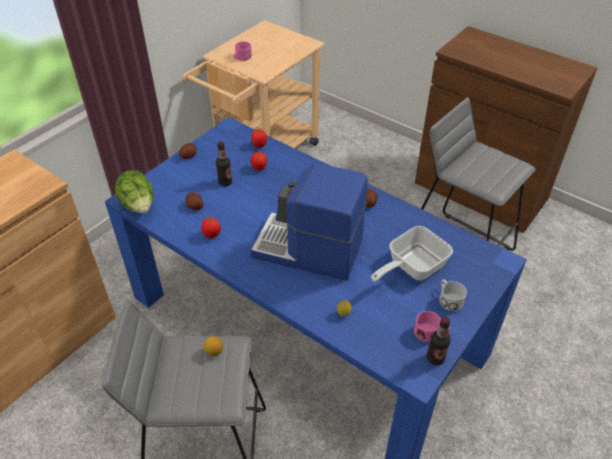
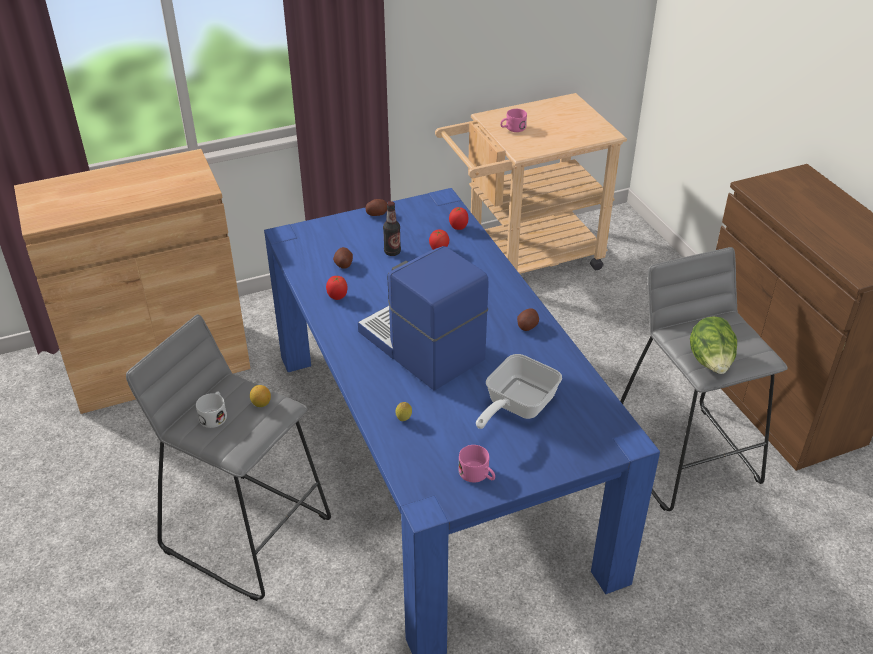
camera: 30 degrees right, 5 degrees down
lettuce [115,170,153,213] -> lettuce moved to [690,316,737,374]
frying pan [371,226,453,282] -> frying pan turned 45 degrees counterclockwise [476,354,562,429]
bottle [427,317,451,365] -> none
white mug [439,279,467,311] -> white mug moved to [196,391,227,428]

